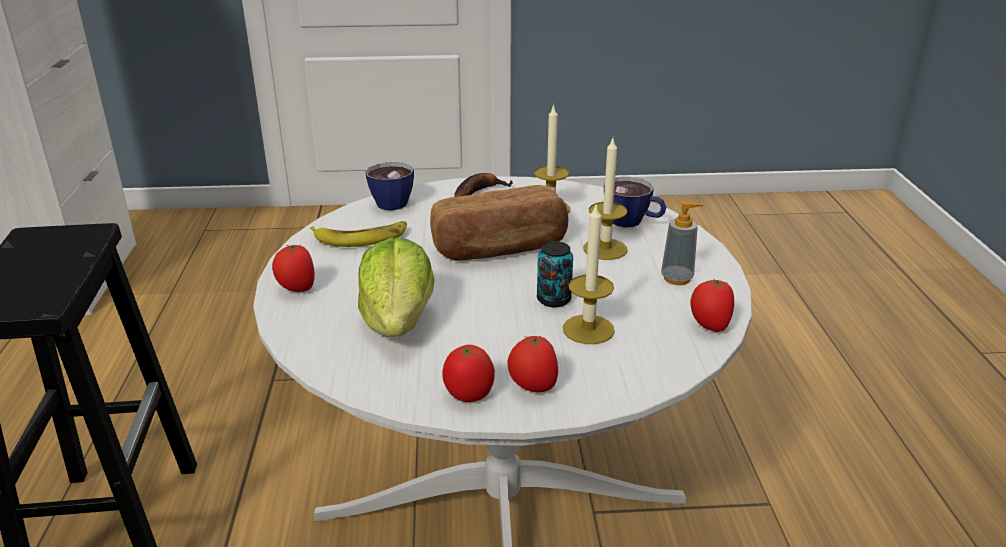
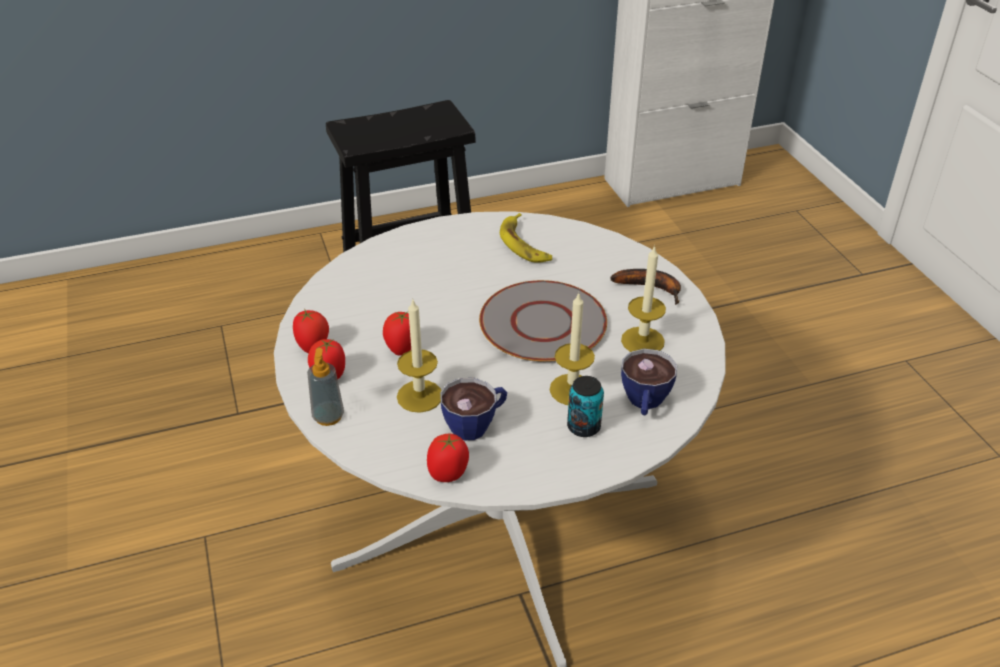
camera: 75 degrees right, 10 degrees up
tomato [272,244,315,292] -> tomato moved to [383,312,411,356]
lettuce [358,237,434,337] -> none
cup [365,162,414,210] -> cup moved to [440,378,507,440]
bread [430,185,568,261] -> grey plate [479,280,607,362]
can [537,241,573,307] -> can moved to [567,376,604,437]
soap dispenser [661,200,704,285] -> soap dispenser moved to [307,348,344,426]

